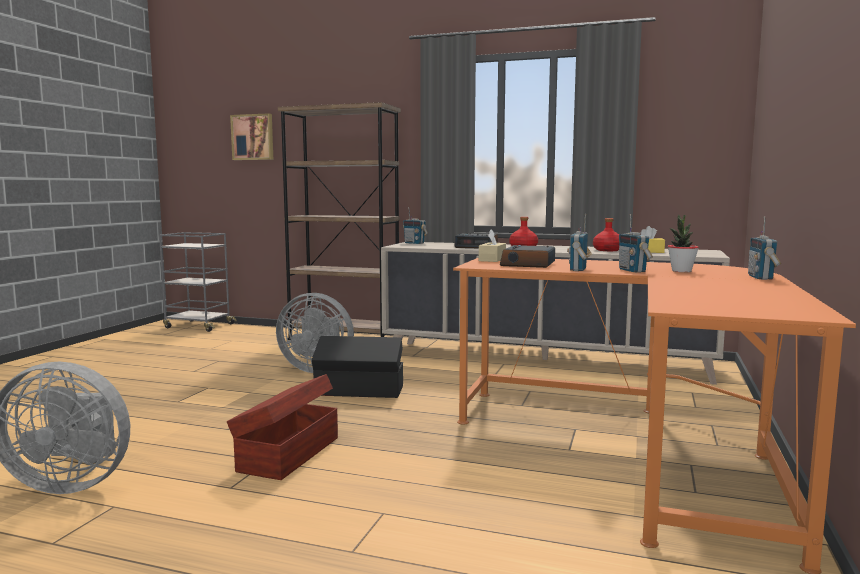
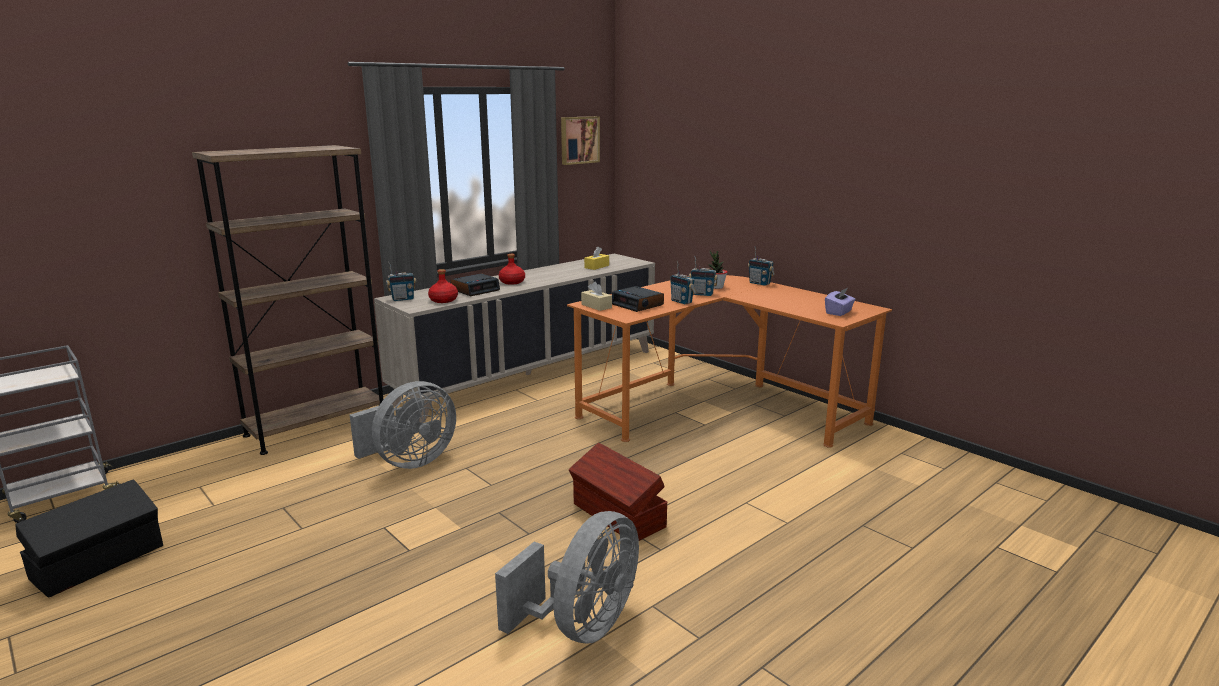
camera: 60 degrees left, 10 degrees up
picture [230,113,273,160] -> picture moved to [561,116,600,165]
black storage box [312,336,403,398] -> black storage box moved to [15,479,163,598]
red bottle [593,218,619,251] -> red bottle moved to [428,269,458,303]
none -> purple tissue box [825,288,855,316]

